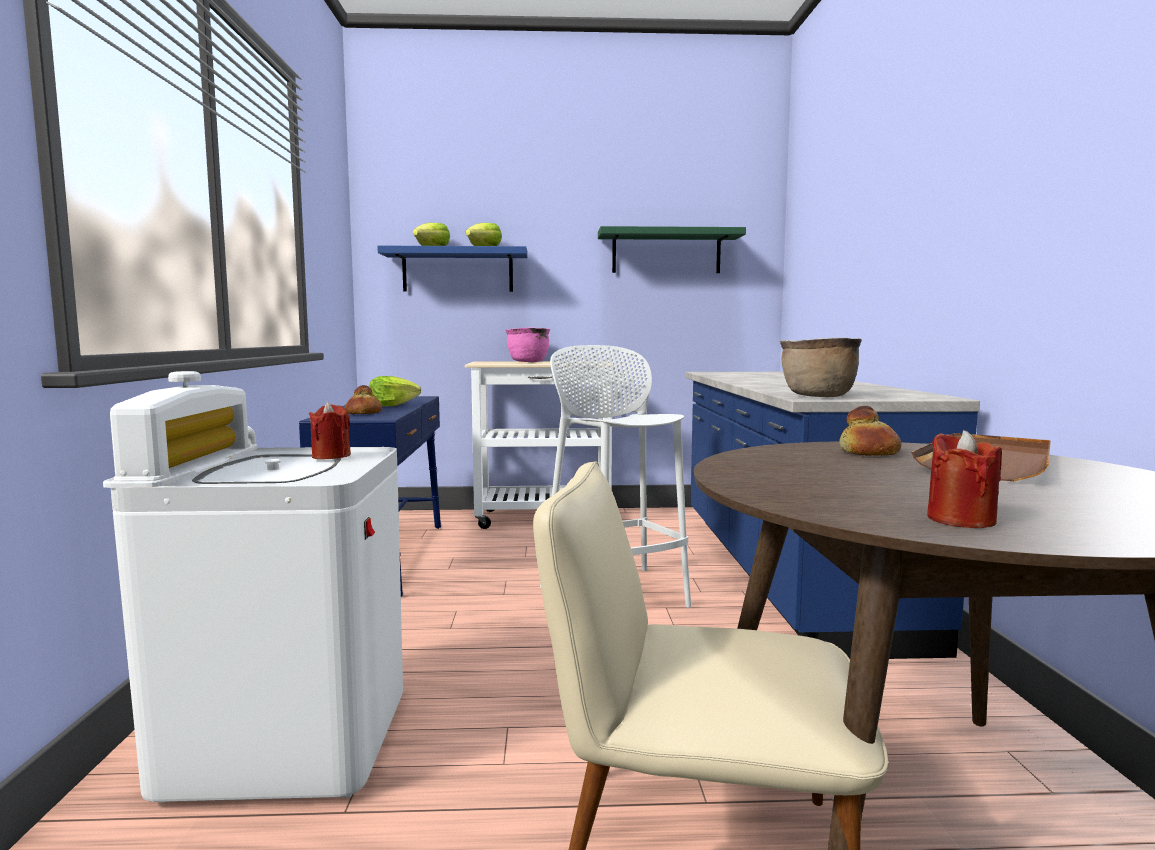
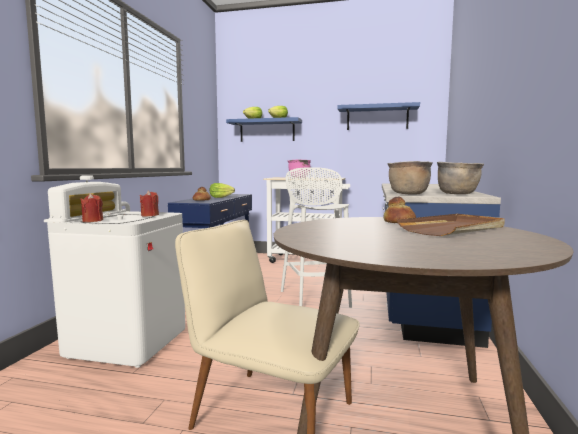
camera: 15 degrees right, 0 degrees up
green shelf [598,226,746,273] -> blue shelf [337,102,420,130]
red candle [927,430,1002,528] -> red candle moved to [80,193,103,222]
none -> brown cooking pot [437,162,484,194]

